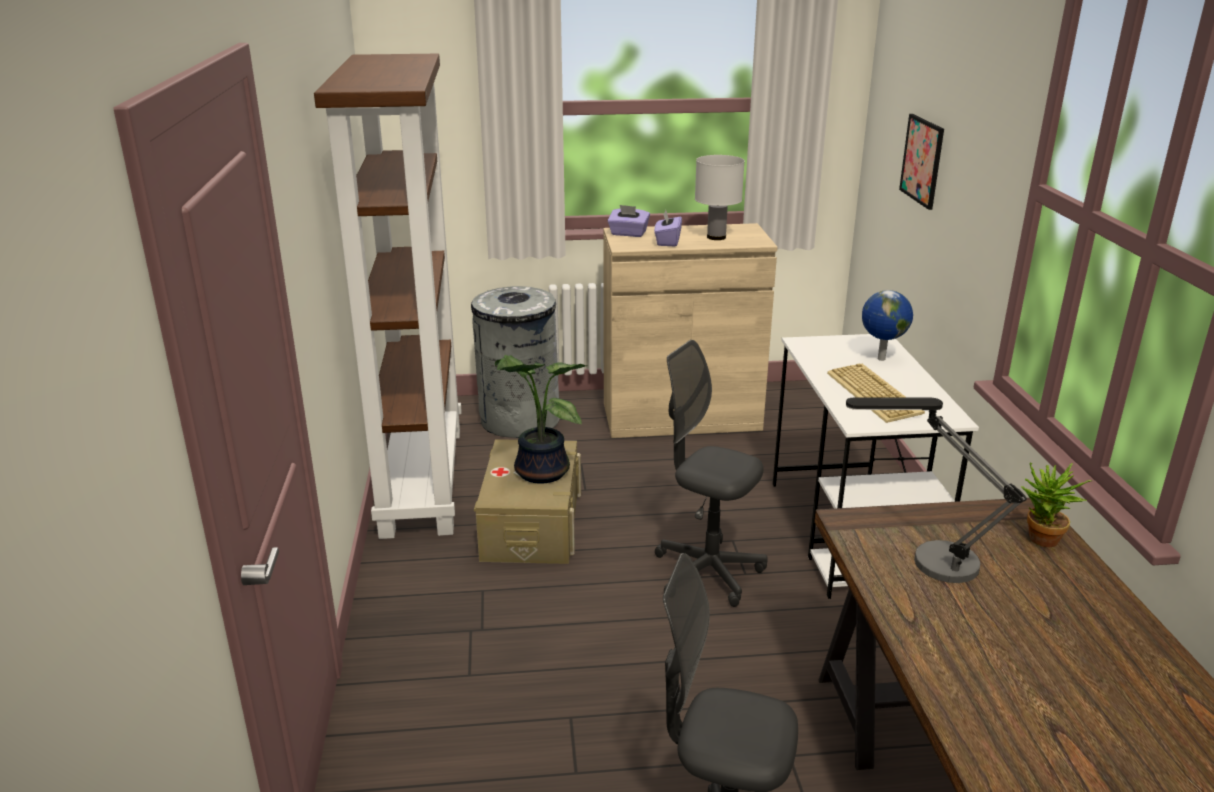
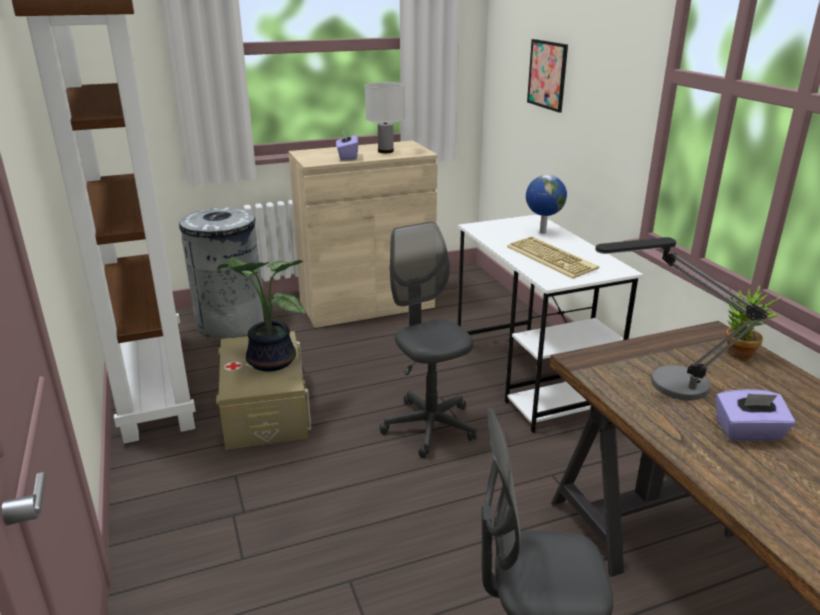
camera: 15 degrees left, 0 degrees up
purple tissue box [608,205,650,237] -> purple tissue box moved to [716,389,795,441]
grey office chair [655,340,768,607] -> grey office chair turned 45 degrees clockwise [379,222,477,458]

